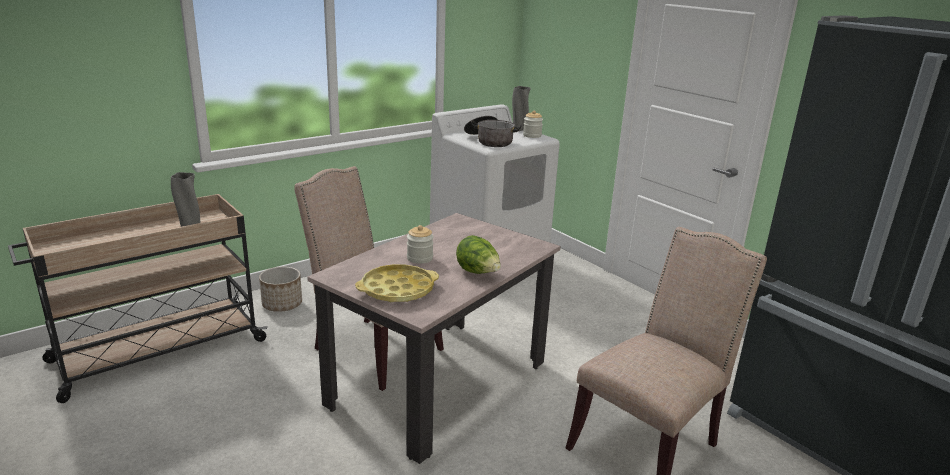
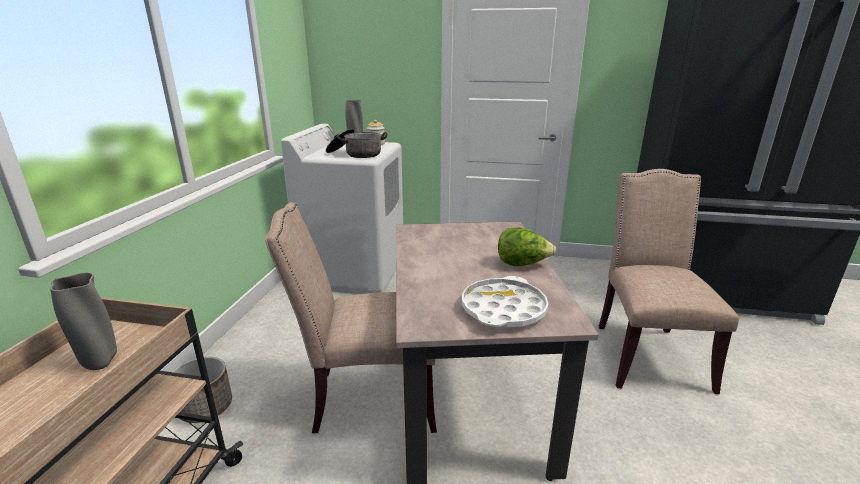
camera: 40 degrees left, 0 degrees up
yellow tray [355,264,439,302] -> white tray [462,276,549,328]
jar [407,225,434,264] -> none

